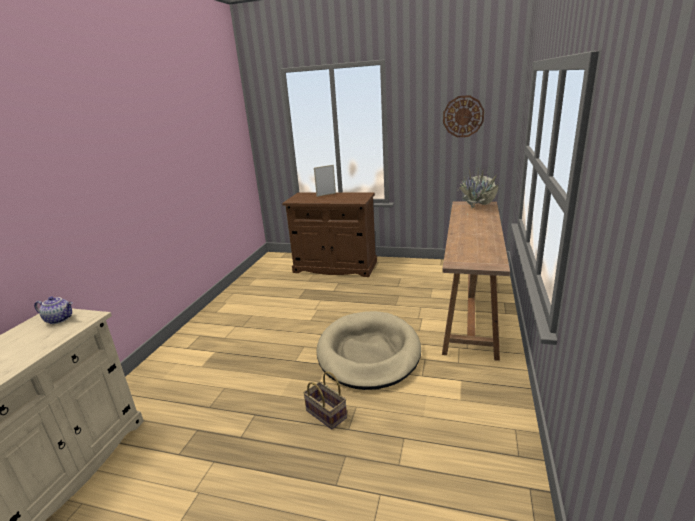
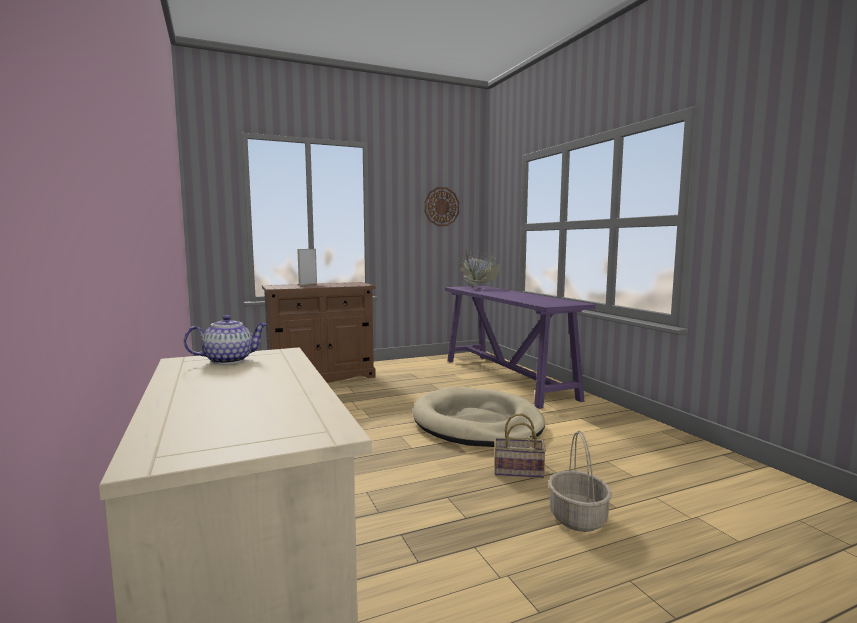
camera: 40 degrees left, 15 degrees down
brown console table [442,202,510,361] -> purple console table [445,286,595,409]
none -> basket [548,430,612,532]

